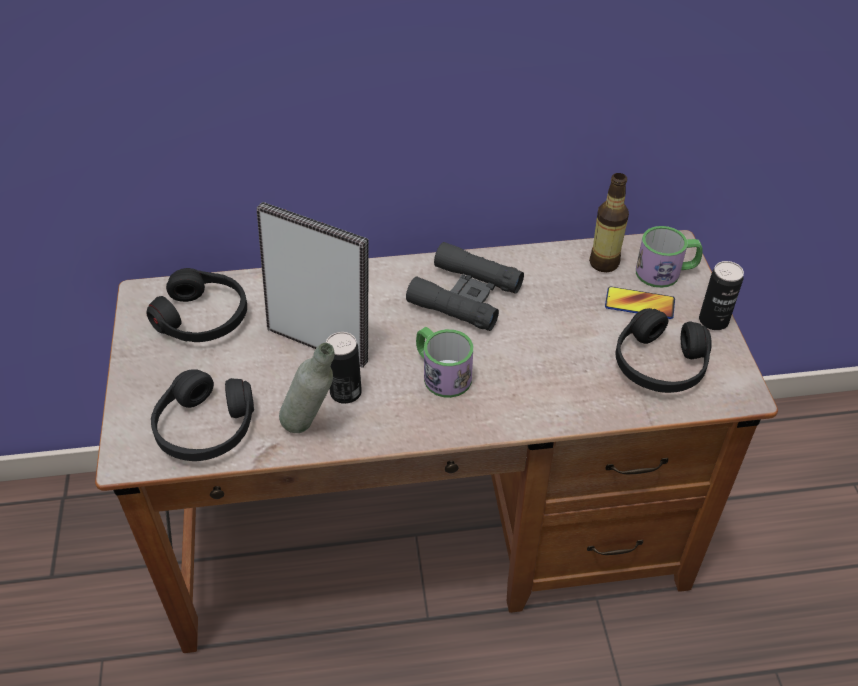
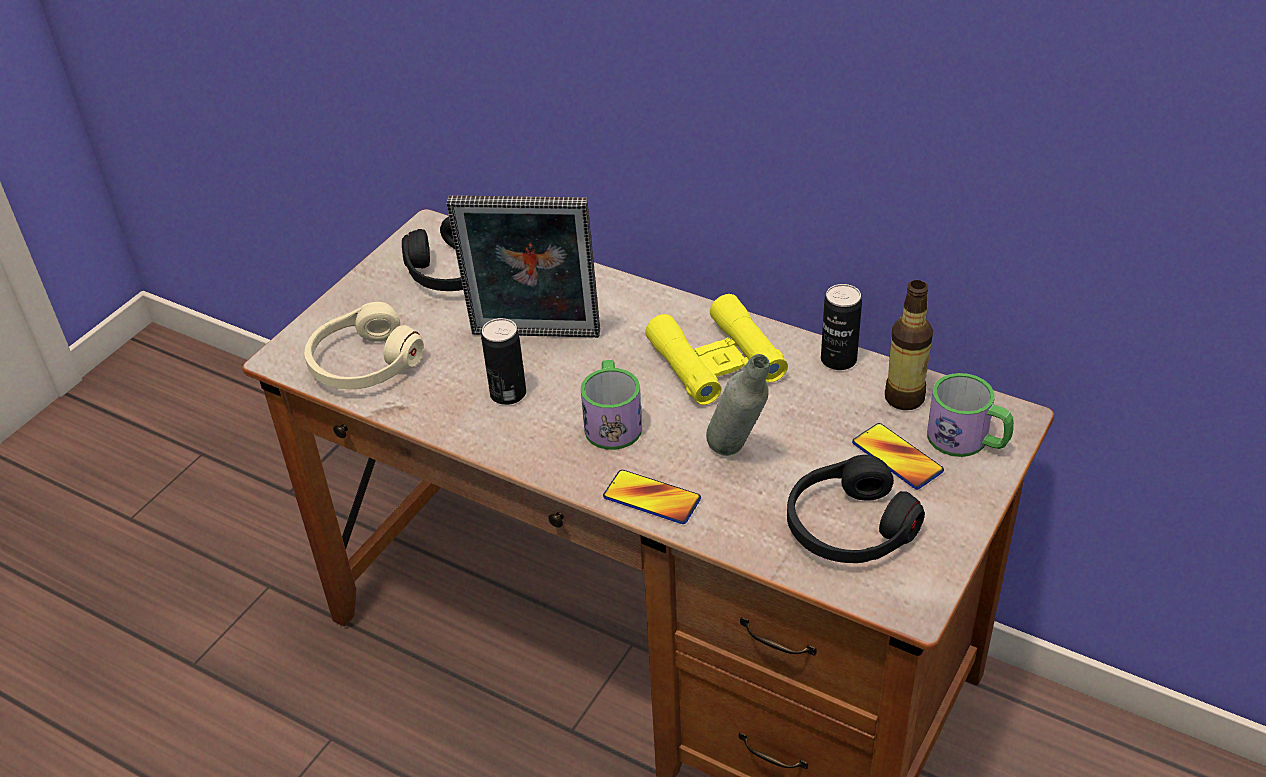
camera: 40 degrees right, 5 degrees down
black headphones [151,369,254,461] -> beige headphones [304,302,424,389]
picture frame [257,202,369,368] -> picture frame turned 120 degrees clockwise [447,195,600,338]
grey bottle [279,343,334,433] -> grey bottle moved to [706,354,770,456]
black binoculars [406,242,524,331] -> yellow binoculars [645,294,788,405]
can [699,261,744,330] -> can moved to [821,284,862,370]
none -> phone [603,470,701,524]

